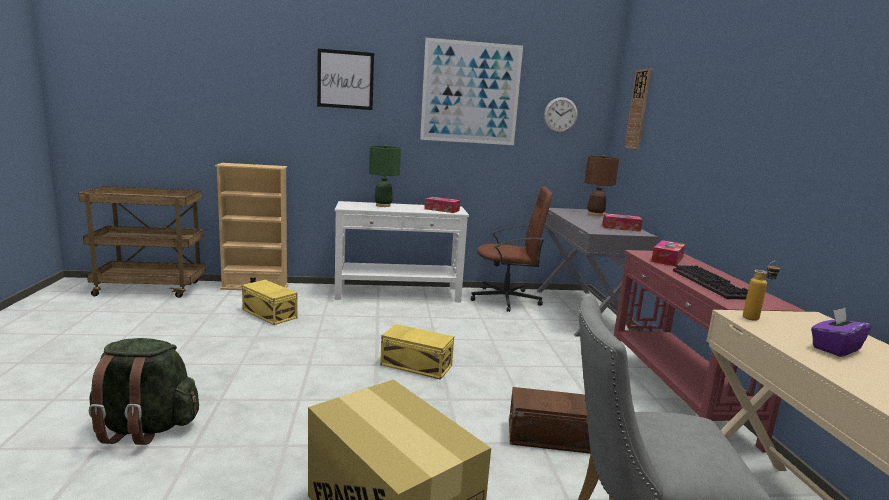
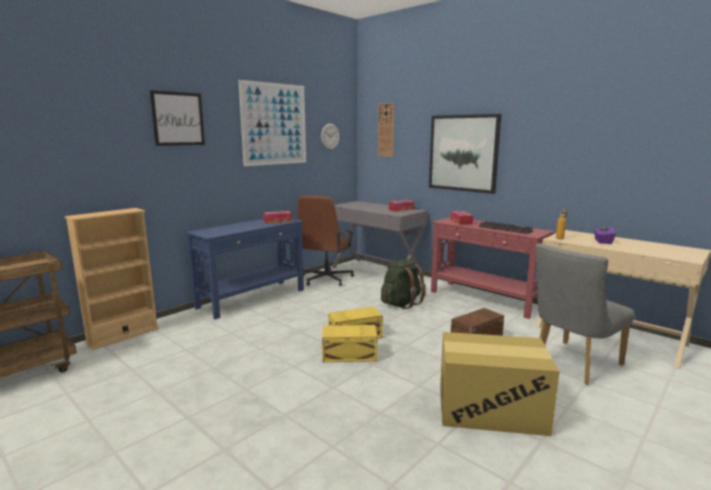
camera: 40 degrees left, 0 degrees up
green backpack [89,338,199,445] -> green backpack moved to [381,259,426,309]
yellow storage box [242,280,298,325] -> yellow storage box moved to [322,325,377,362]
white console table [335,201,469,302] -> blue console table [186,219,304,319]
green table lamp [369,145,401,207] -> none
brown office chair [471,187,552,312] -> brown office chair turned 150 degrees clockwise [297,195,354,286]
brown table lamp [584,155,619,216] -> none
none -> picture [429,114,501,194]

